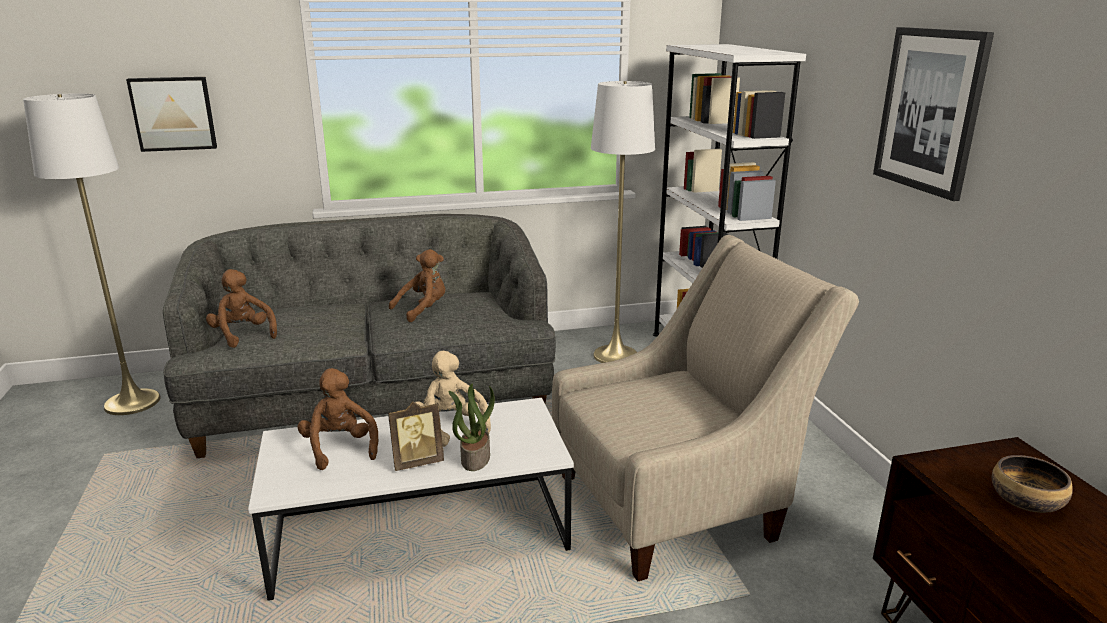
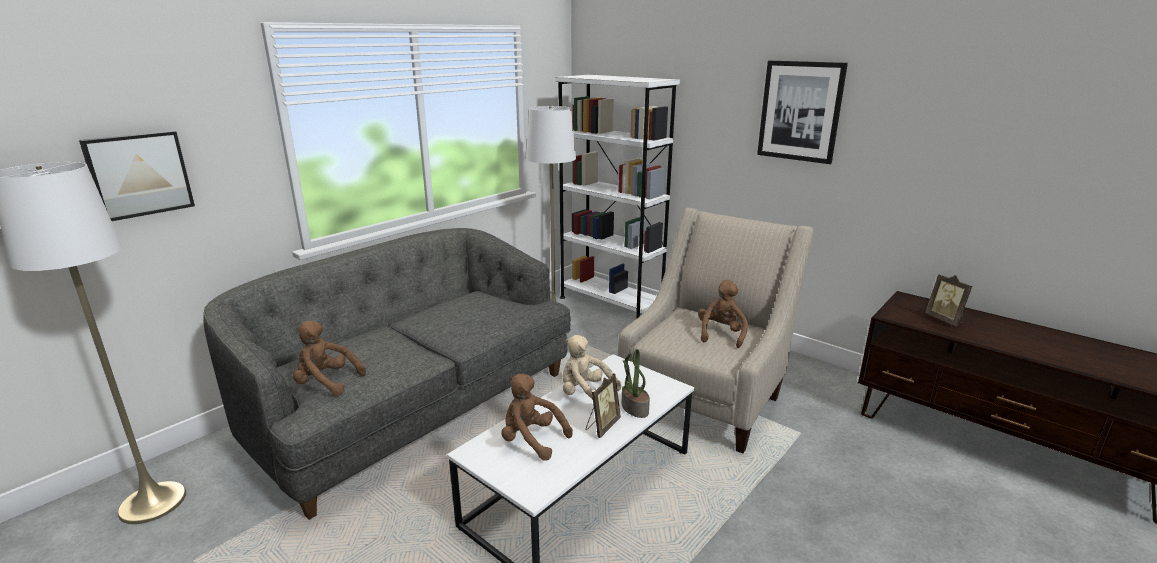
camera: 35 degrees left, 0 degrees up
brown plush toy [389,249,445,322] -> brown plush toy moved to [698,280,748,348]
bowl [992,455,1073,513] -> picture frame [925,274,972,326]

